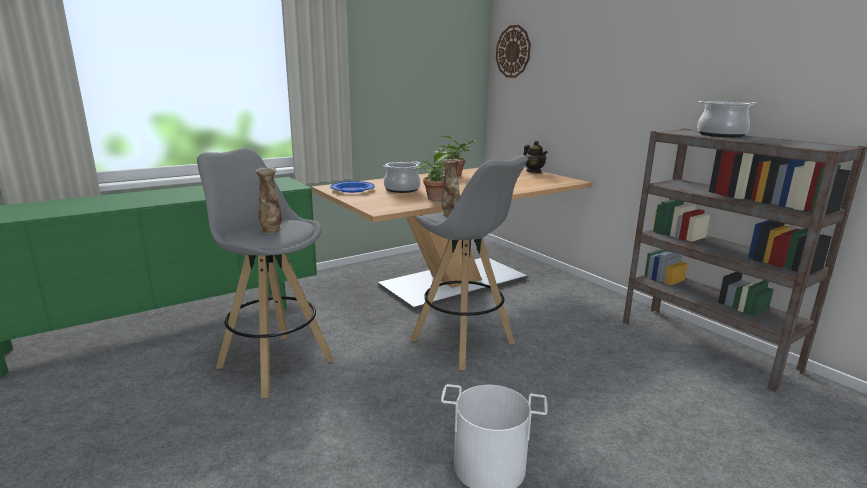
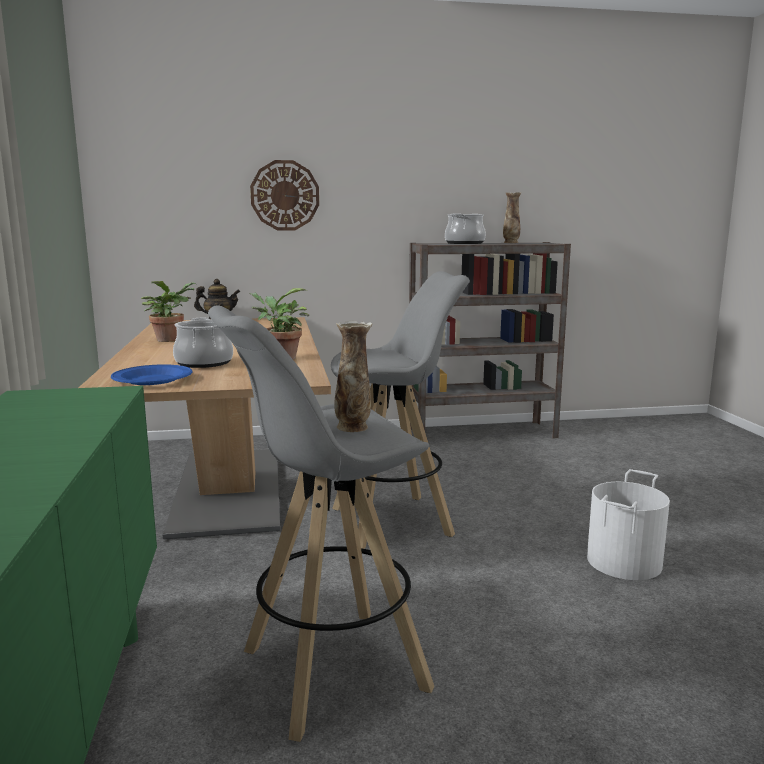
camera: 65 degrees left, 5 degrees down
vase [441,159,460,217] -> vase moved to [503,192,521,243]
wall clock [496,25,531,78] -> wall clock moved to [250,160,319,230]

